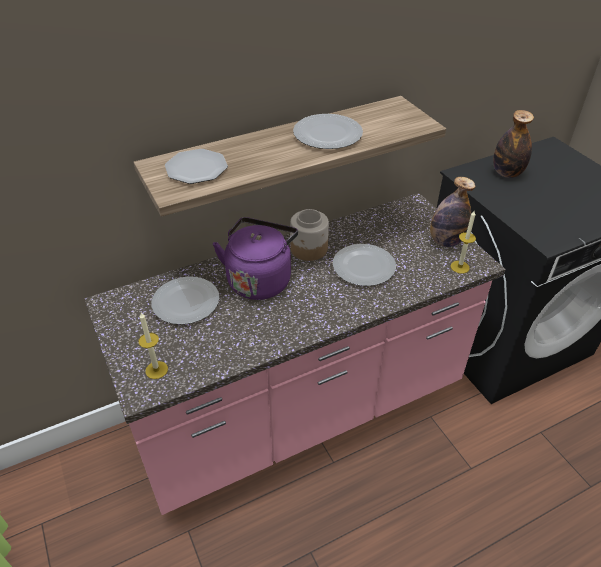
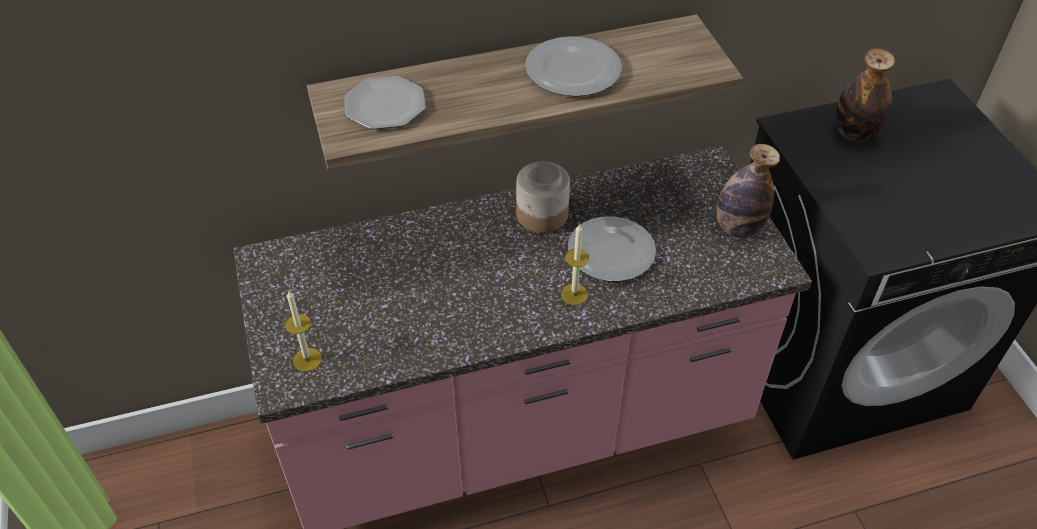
camera: 10 degrees right, 5 degrees up
plate [152,276,219,325] -> none
purple kettle [213,217,298,300] -> none
candle [450,211,476,274] -> candle moved to [561,223,589,305]

